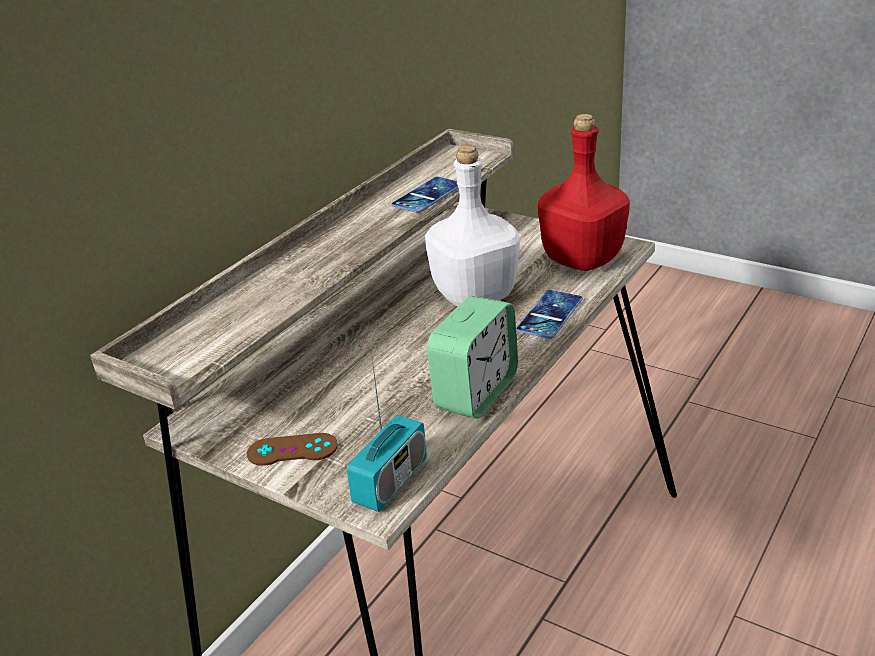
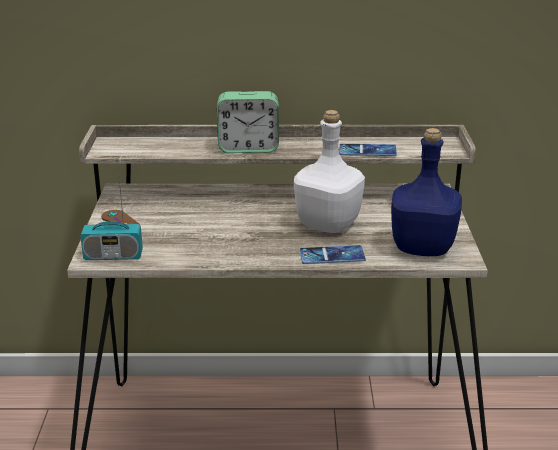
camera: 55 degrees right, 5 degrees down
alarm clock [427,296,518,419] -> alarm clock moved to [217,91,279,153]
red bottle [538,114,630,271] -> blue bottle [391,128,462,256]

